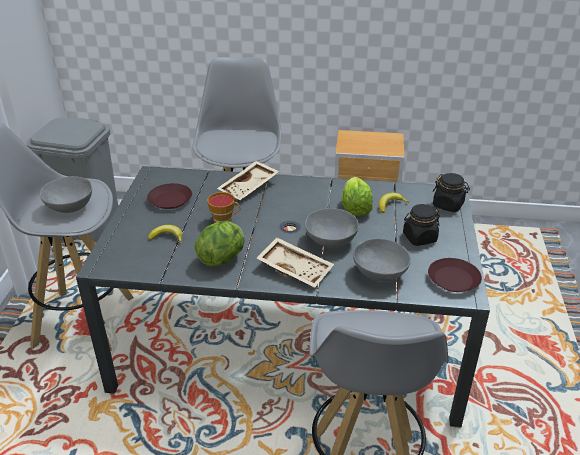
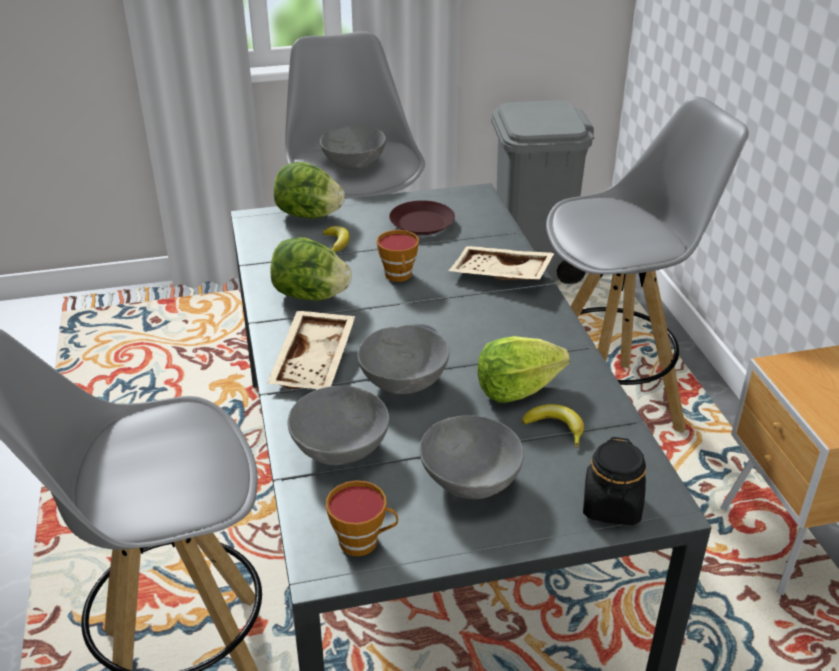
camera: 70 degrees right, 0 degrees up
black jar [403,204,440,246] -> grey bowl [419,415,524,499]
brown plate [428,258,482,292] -> cup [326,480,398,556]
none -> lettuce [274,162,345,219]

